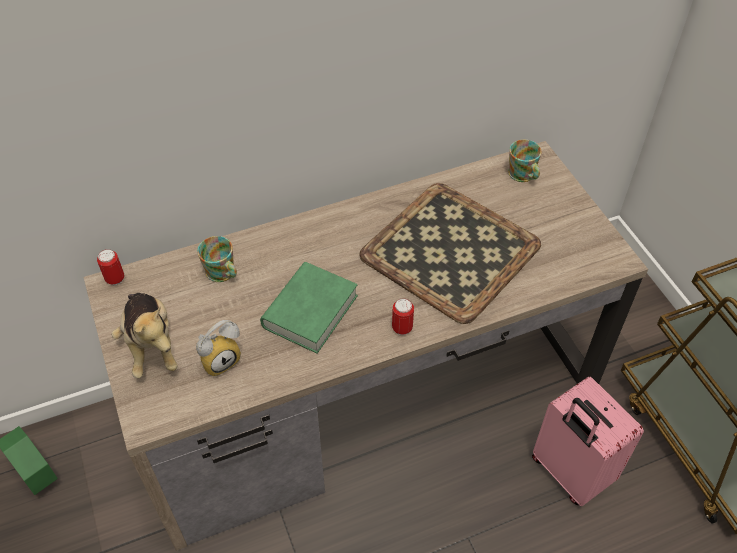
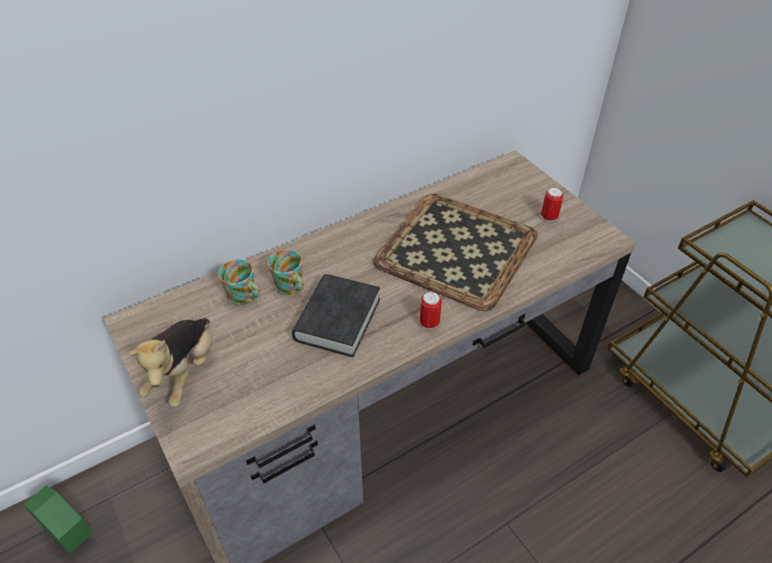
camera: 10 degrees left, 5 degrees down
can [97,249,124,285] -> can moved to [541,187,563,222]
plush toy [112,293,178,378] -> plush toy turned 45 degrees clockwise [128,317,213,408]
alarm clock [196,320,241,377] -> none
green book [260,262,358,354] -> black book [292,274,380,357]
mug [508,140,542,182] -> mug moved to [268,249,304,295]
pink suitcase [532,377,644,506] -> none

